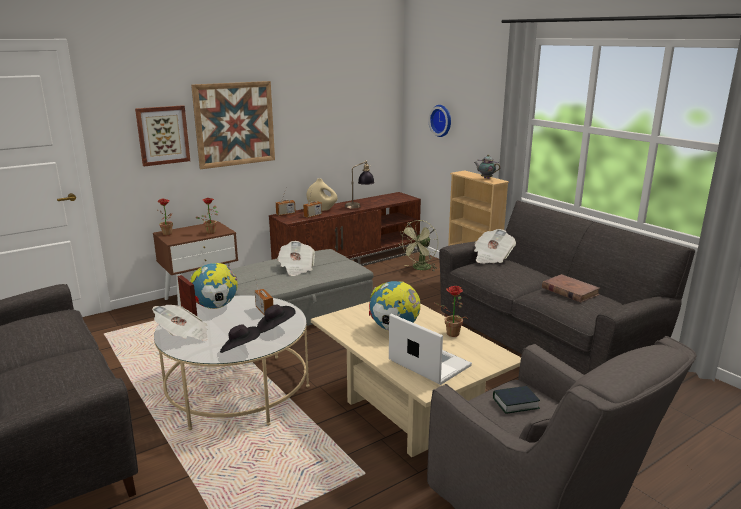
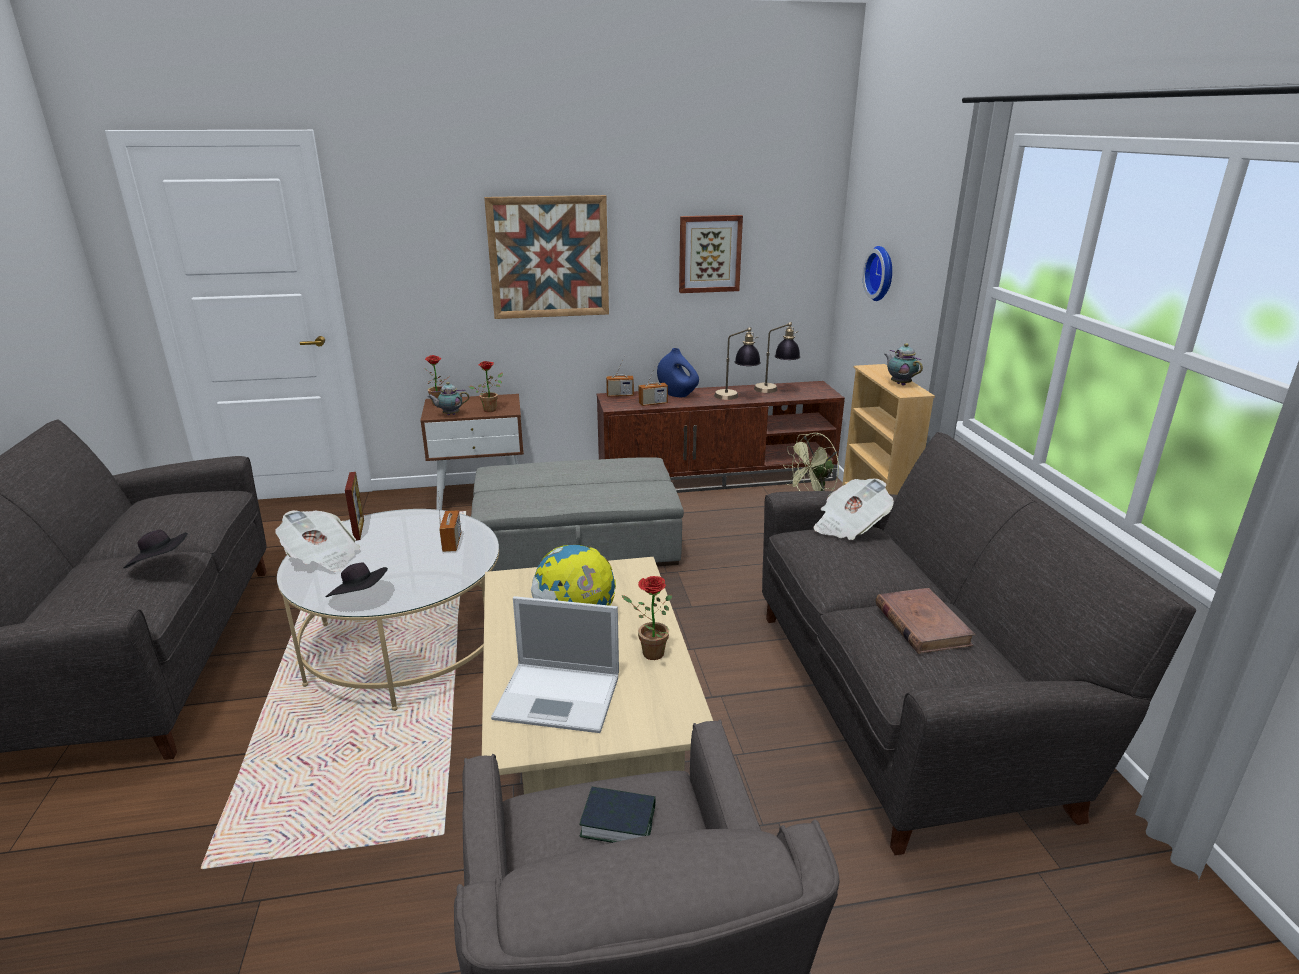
camera: 25 degrees right, 5 degrees up
picture [135,105,190,167] -> picture moved to [679,215,743,293]
globe [190,263,238,309] -> none
black hat [257,305,296,333] -> black hat moved to [123,530,188,569]
newspaper [277,241,315,276] -> none
beige vase [307,179,338,211] -> blue vase [657,348,699,397]
laptop [389,314,472,385] -> laptop turned 120 degrees clockwise [491,596,619,733]
none -> teapot [427,382,469,415]
none -> table lamp [754,322,800,393]

